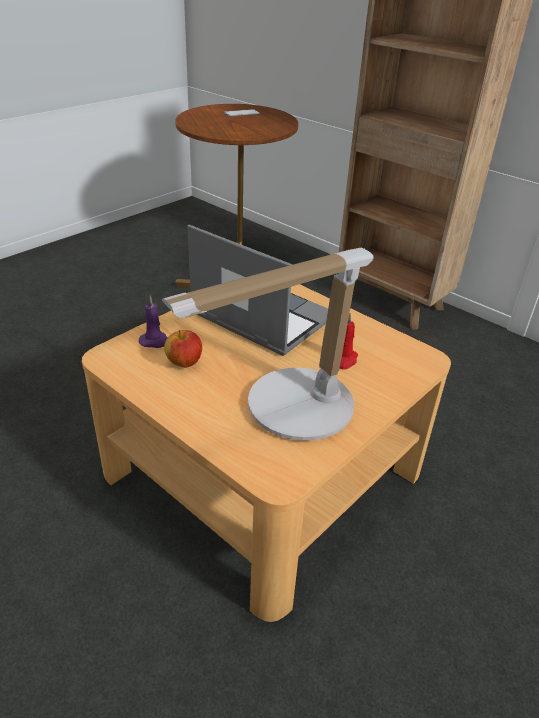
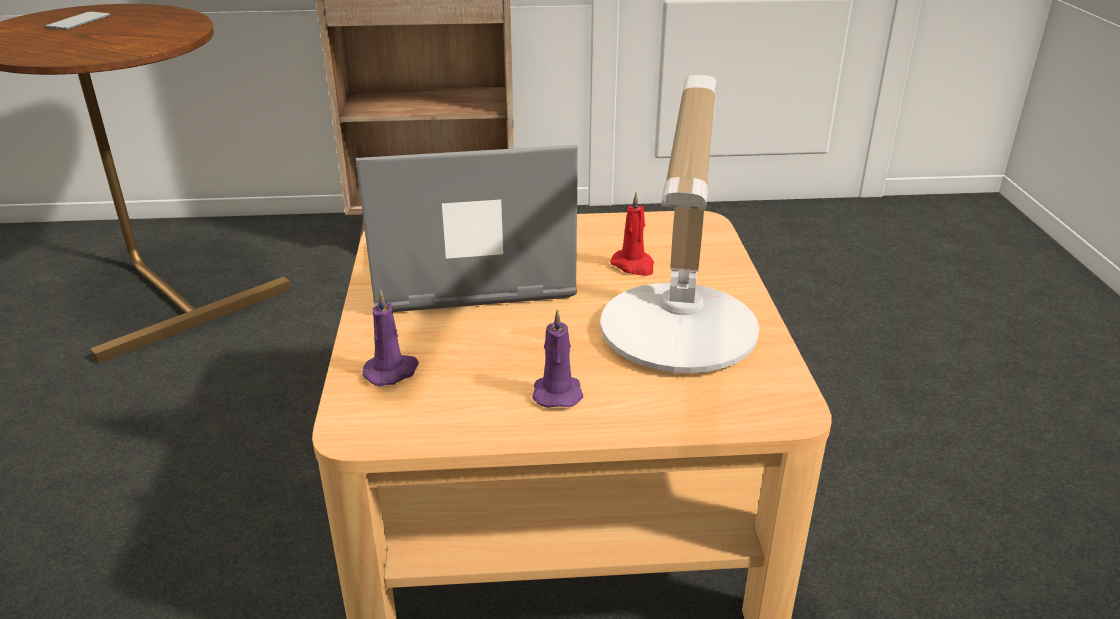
camera: 45 degrees left, 5 degrees down
apple [164,330,202,368] -> none
none -> purple candle [532,309,583,408]

